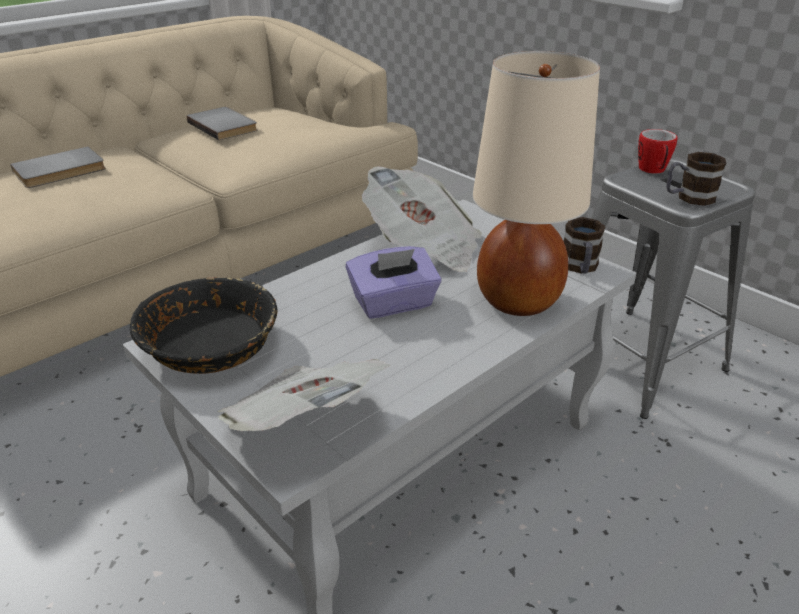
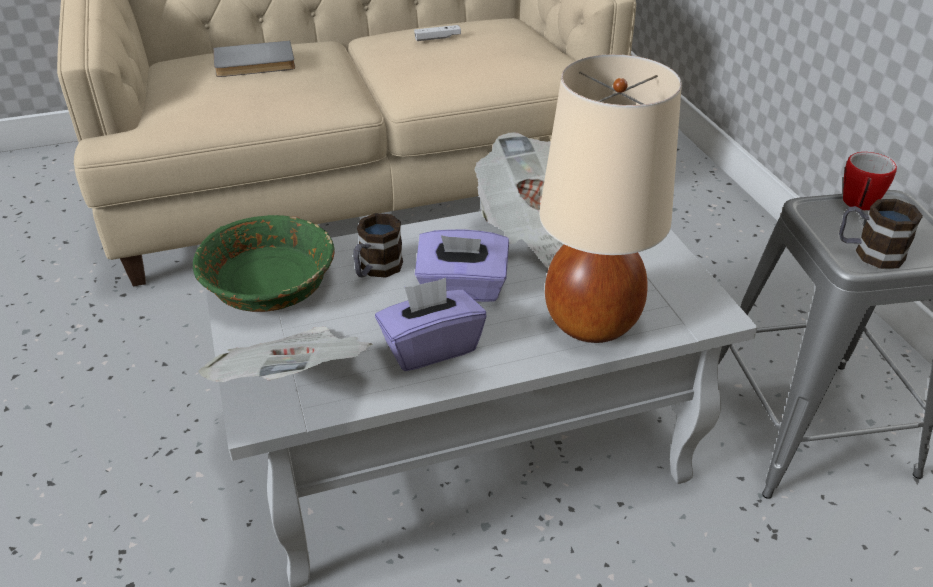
camera: 25 degrees right, 5 degrees up
black bowl [130,277,277,374] -> green bowl [193,215,335,312]
grey book [187,107,258,140] -> white game controller [414,25,461,41]
mug [564,217,605,274] -> mug moved to [353,213,403,278]
none -> purple tissue box [375,278,486,371]

